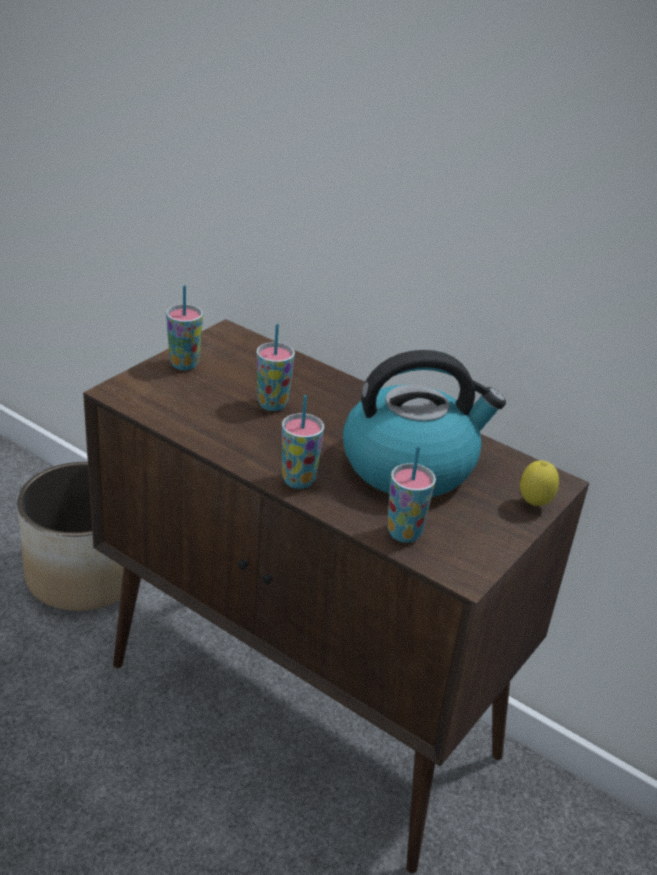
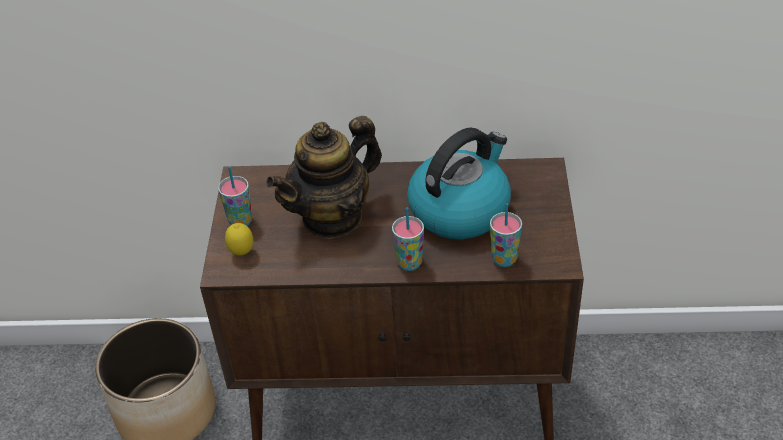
camera: 30 degrees left, 10 degrees up
cup [256,324,295,411] -> teapot [266,116,382,239]
lemon [520,460,559,506] -> lemon moved to [225,223,254,255]

